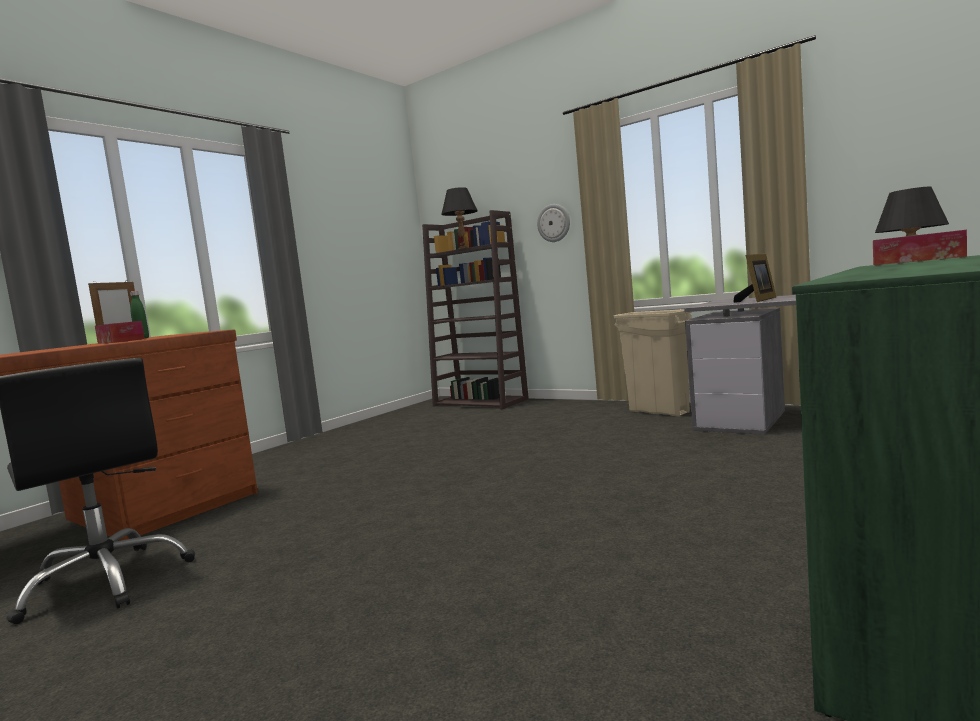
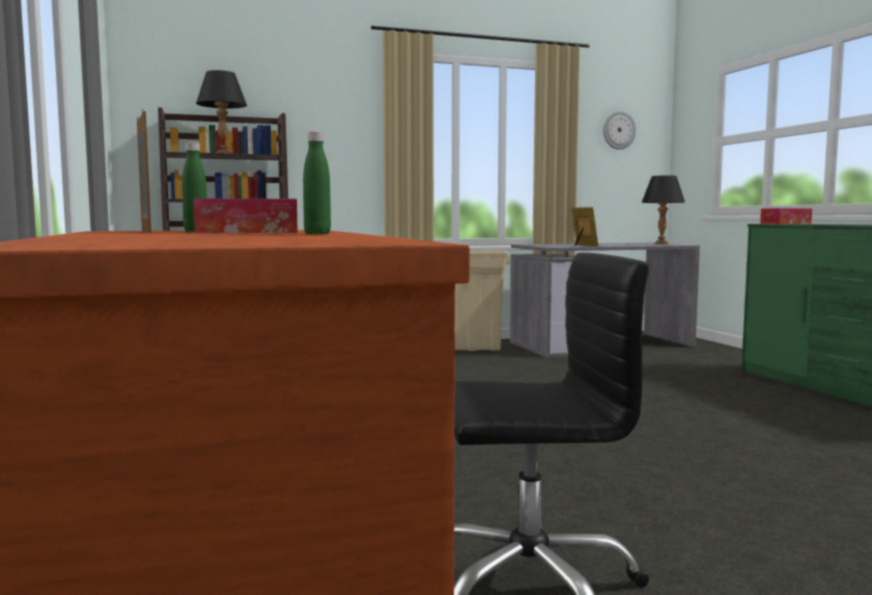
camera: 55 degrees left, 0 degrees up
wall clock [537,204,570,242] -> wall clock moved to [603,111,636,150]
none -> green bottle [303,132,331,234]

